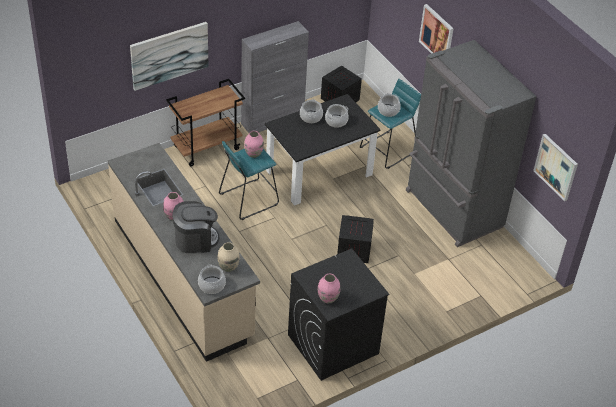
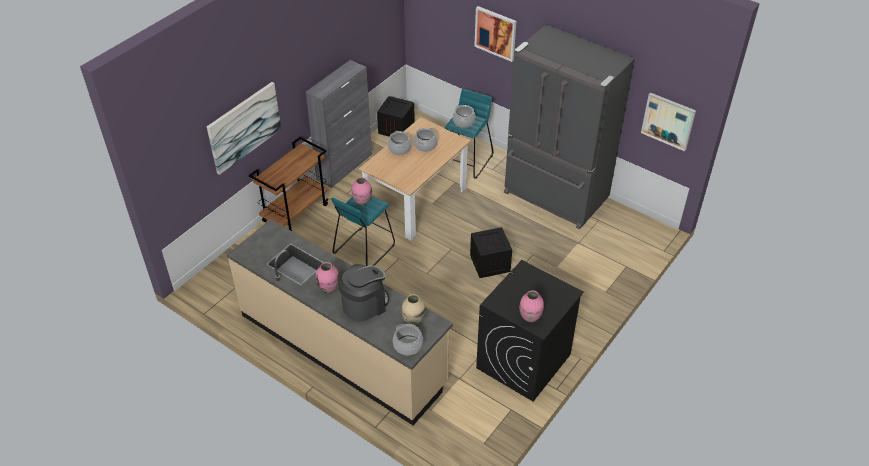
camera: 20 degrees left, 0 degrees up
black dining table [265,94,381,206] -> beige dining table [359,117,471,241]

